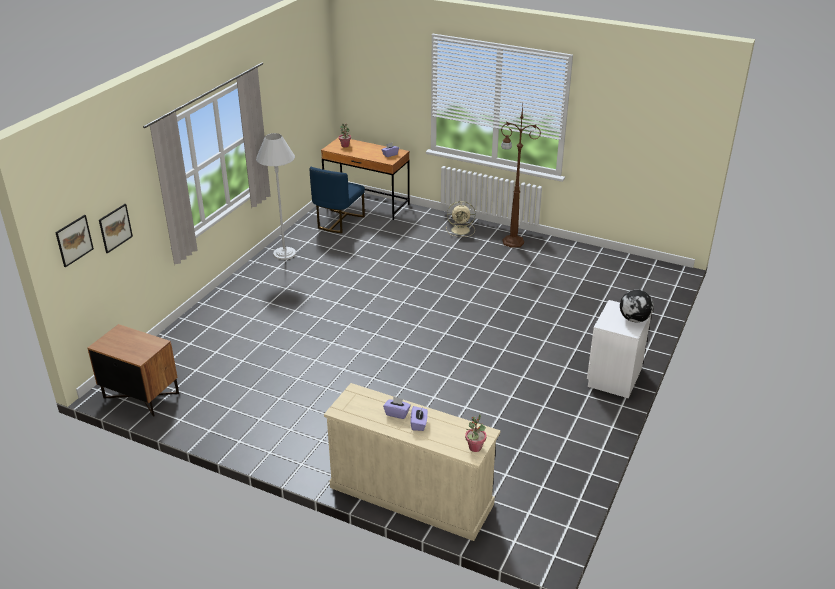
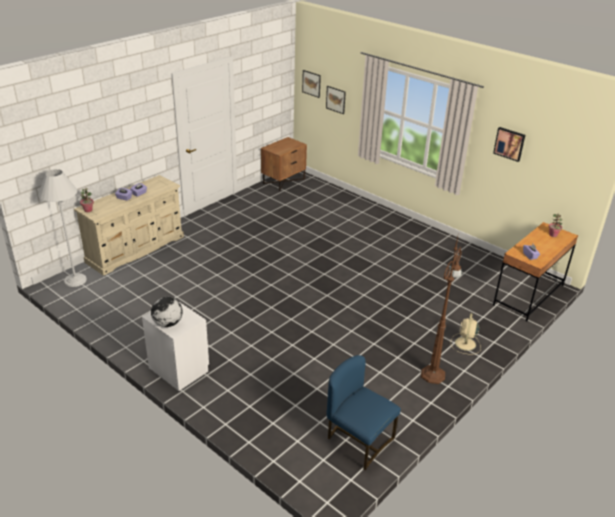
camera: 105 degrees right, 0 degrees up
white floor lamp [256,133,296,260] -> white floor lamp moved to [38,169,87,287]
blue chair [309,167,365,233] -> blue chair moved to [327,355,401,470]
none -> picture [493,127,525,162]

